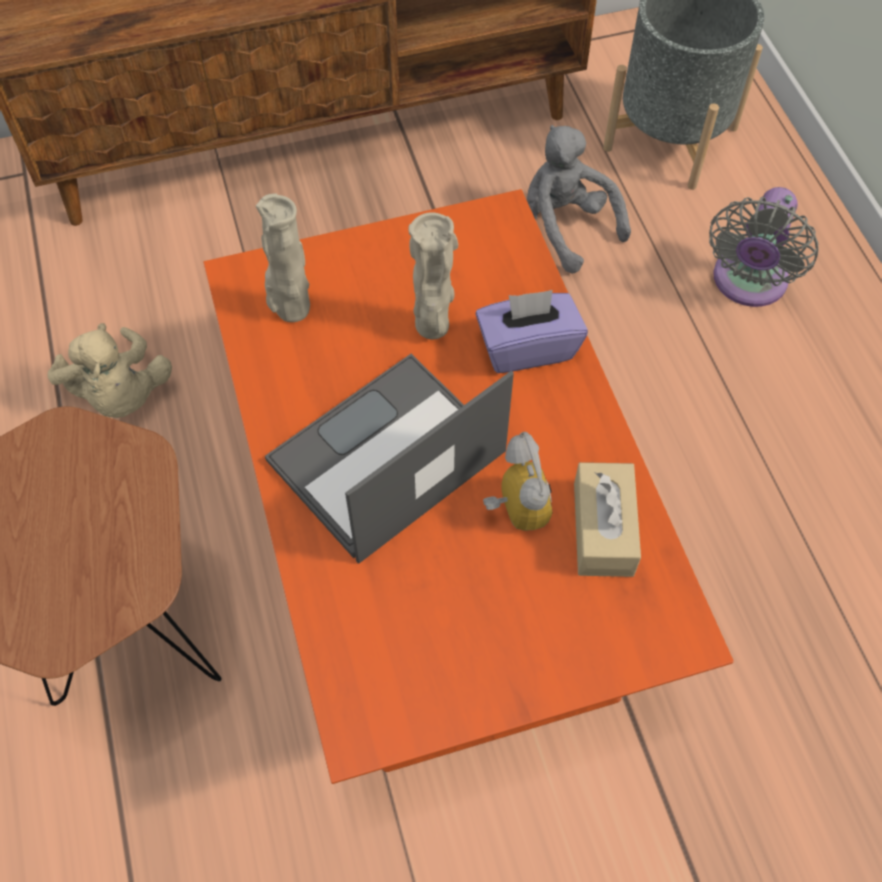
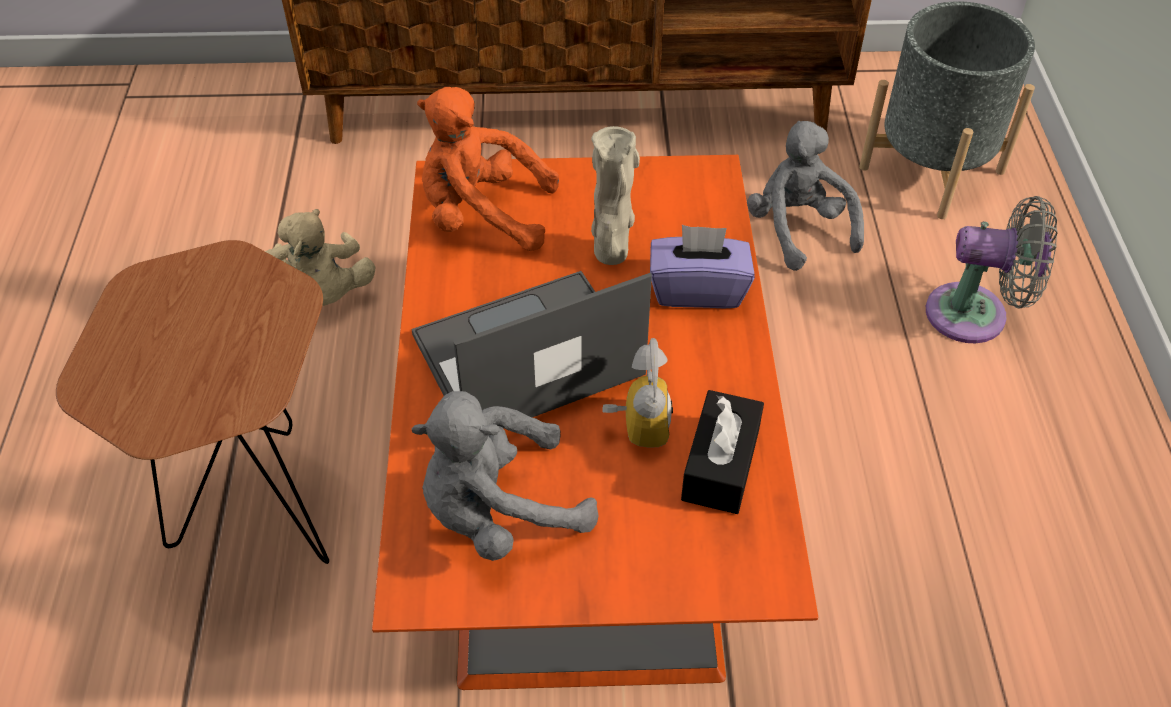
camera: 15 degrees right, 10 degrees down
beige vase [256,193,310,322] -> orange plush toy [417,87,559,251]
beige tissue box [574,462,641,577] -> black tissue box [681,390,764,514]
grey fan [709,187,819,307] -> grey fan turned 120 degrees counterclockwise [926,196,1057,343]
none -> grey plush toy [412,391,599,561]

